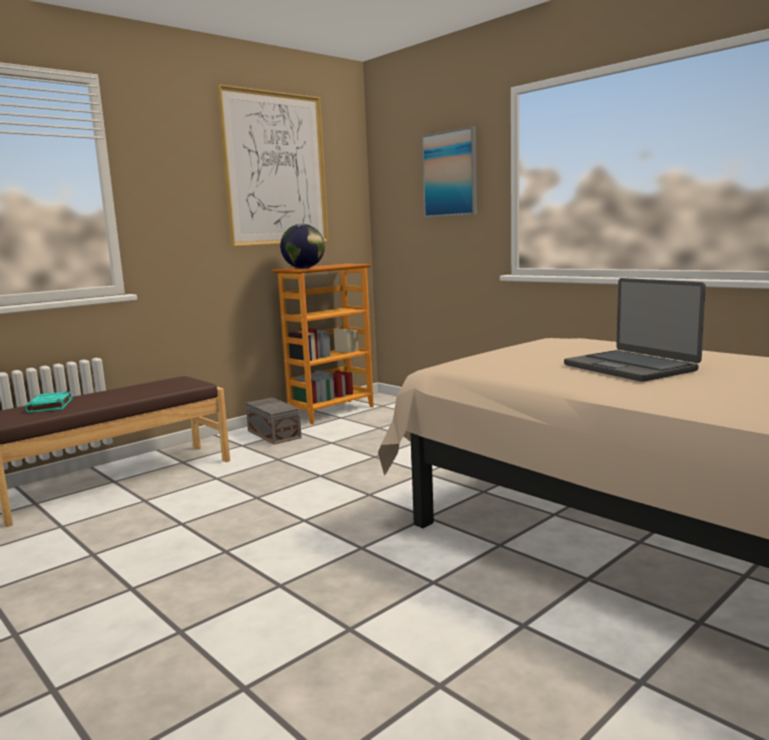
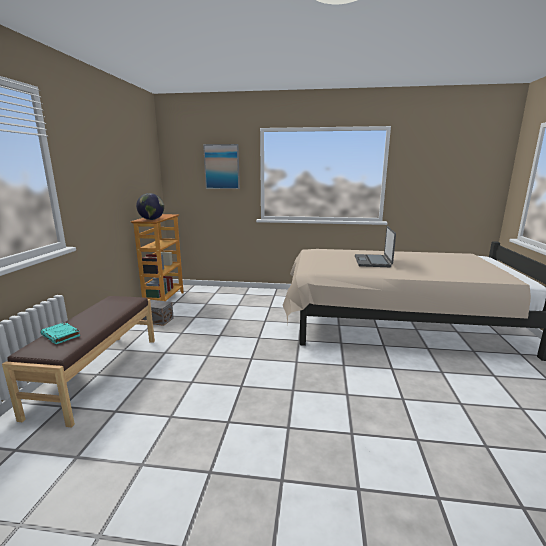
camera: 40 degrees left, 5 degrees up
picture [217,84,329,247] -> none
laptop [564,278,706,382] -> laptop turned 75 degrees clockwise [355,226,396,267]

